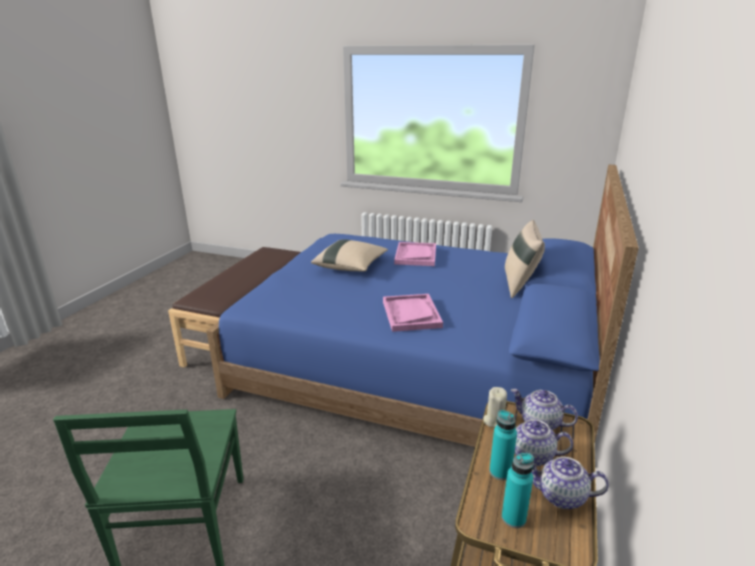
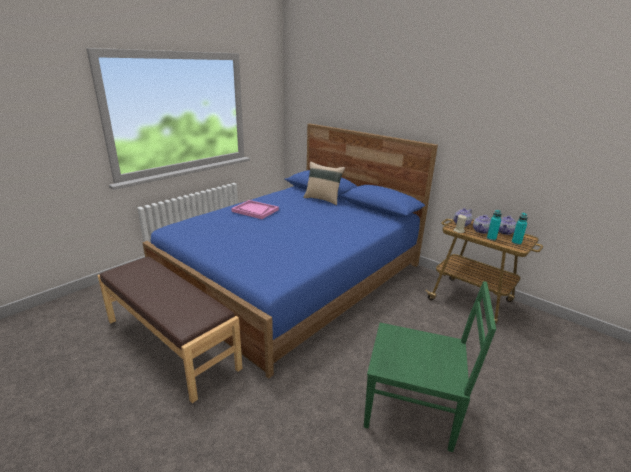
camera: 70 degrees left, 0 degrees up
beige pillow [311,239,388,272] -> none
pink tray [383,294,443,332] -> none

